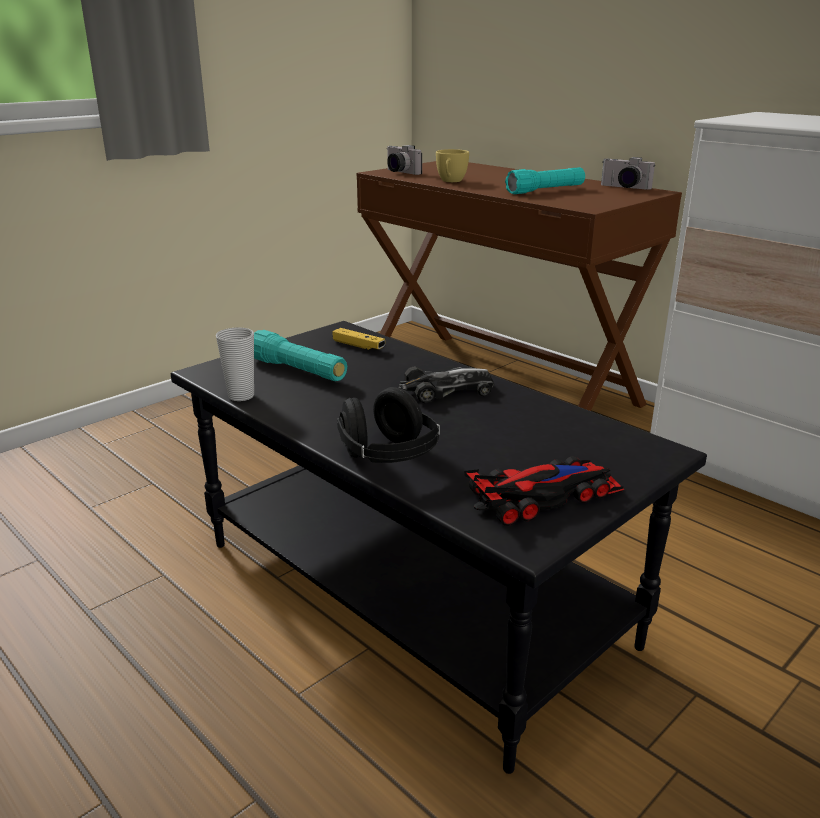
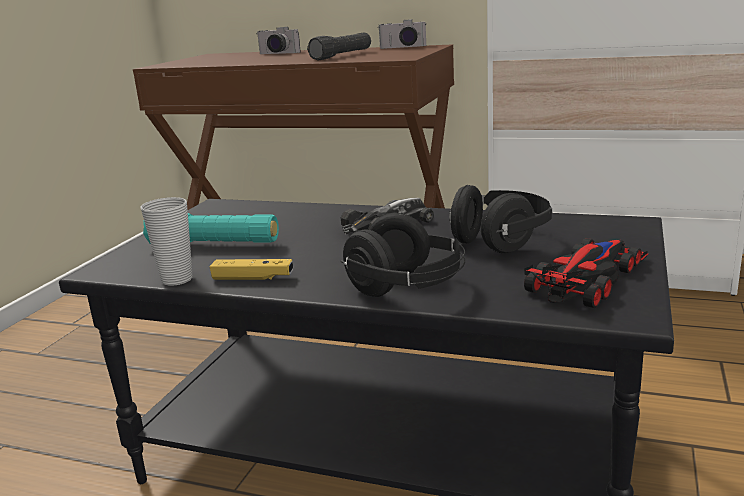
camera: 25 degrees left, 5 degrees down
yellow game controller [333,328,385,350] -> yellow game controller moved to [210,259,293,280]
camera [387,145,422,175] -> camera moved to [256,27,301,54]
yellow cup [436,149,469,182] -> none
turquoise flashlight [505,167,585,194] -> black flashlight [307,32,371,61]
none -> black headphones [449,185,552,253]

